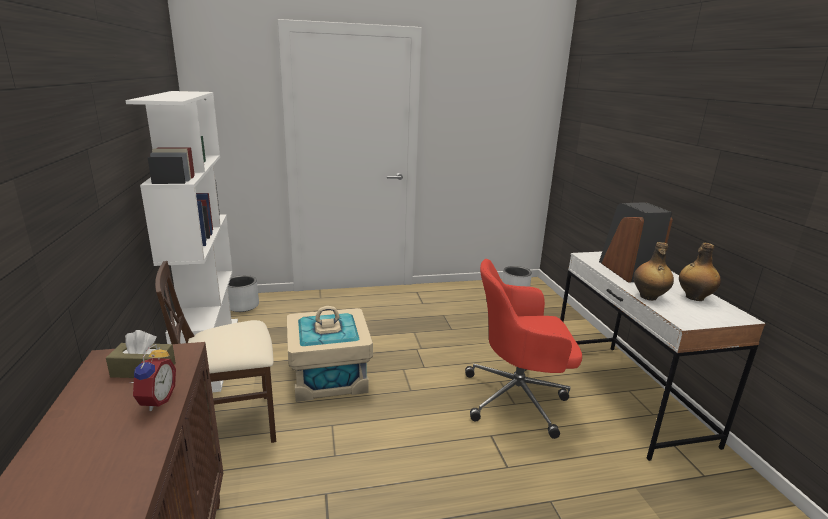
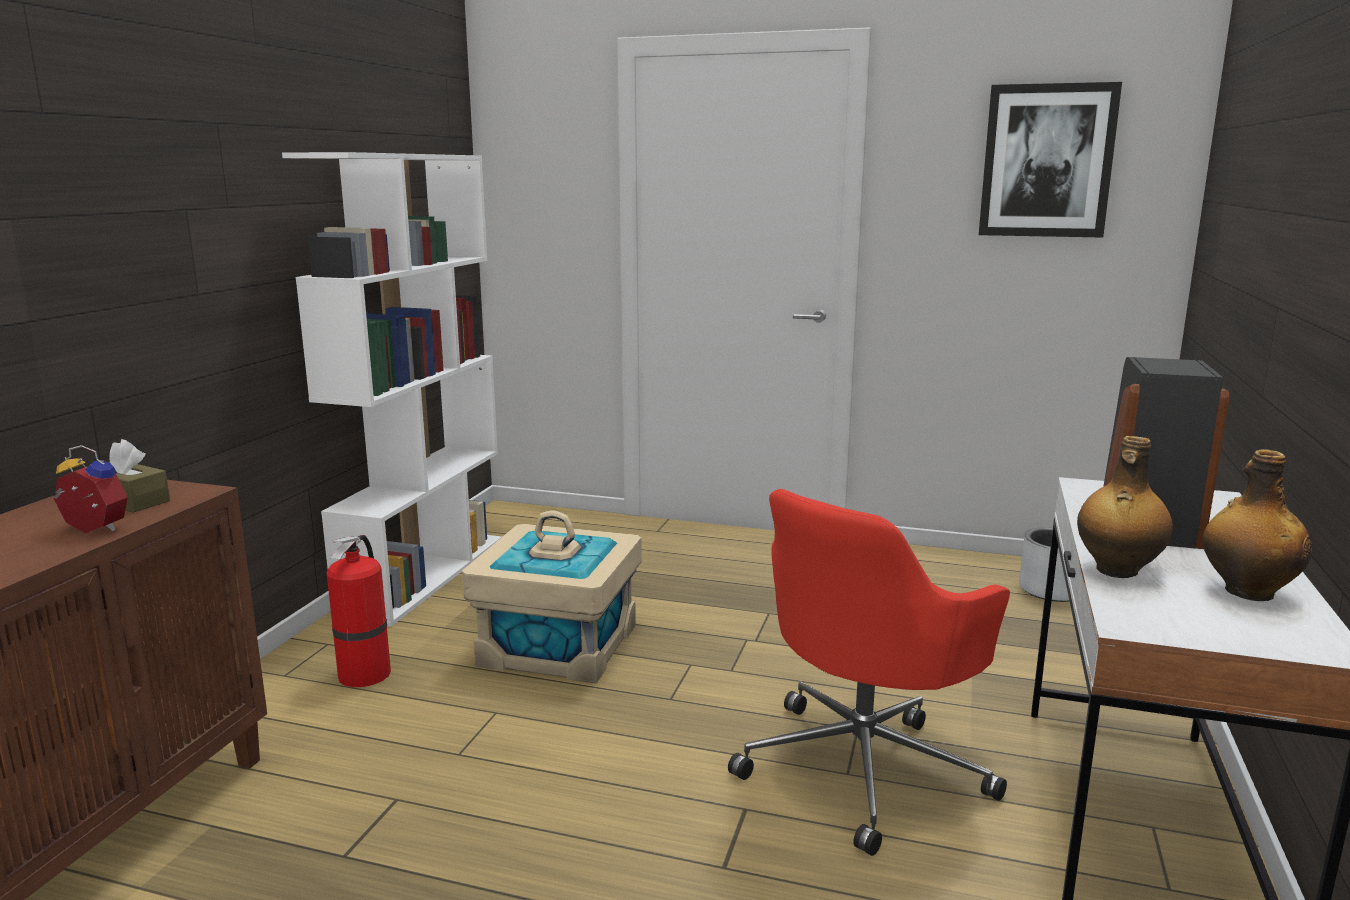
camera: 30 degrees right, 5 degrees down
alarm clock [131,344,176,411] -> alarm clock turned 105 degrees counterclockwise [54,445,128,533]
beige chair [155,261,276,443] -> fire extinguisher [327,535,391,687]
grey planter [228,275,259,312] -> none
red office chair [465,259,582,439] -> red office chair turned 75 degrees counterclockwise [728,489,1010,856]
none -> picture [979,82,1122,238]

